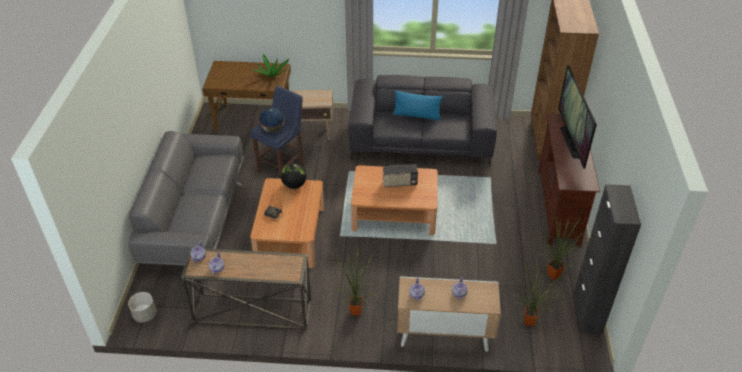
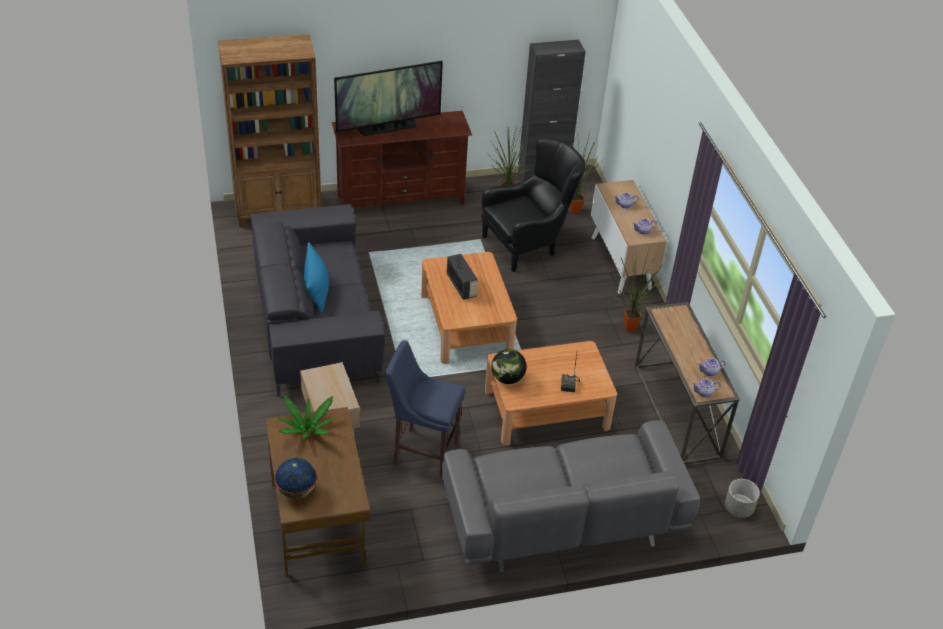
camera: 110 degrees left, 0 degrees up
globe [259,108,285,132] -> globe moved to [274,458,317,498]
none -> black armchair [481,137,585,272]

